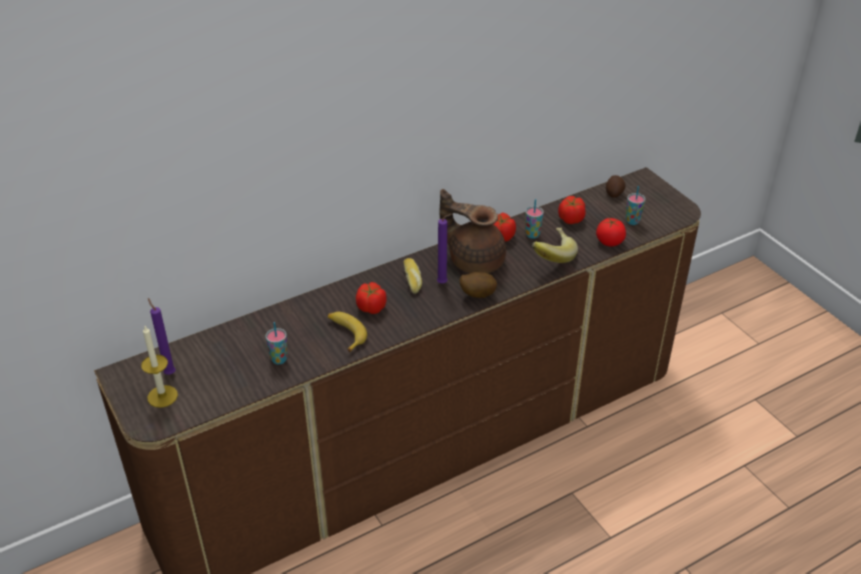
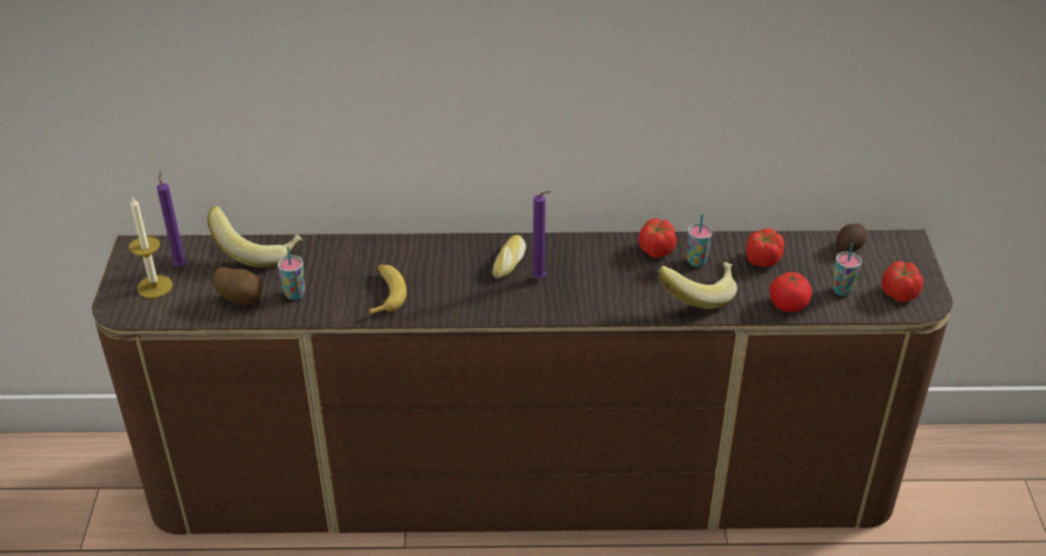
camera: 30 degrees right, 0 degrees up
tomato [356,282,387,314] -> tomato moved to [881,261,923,302]
brown teapot [440,189,506,273] -> none
potato [460,272,497,298] -> potato moved to [213,267,262,305]
none -> banana [207,206,302,268]

